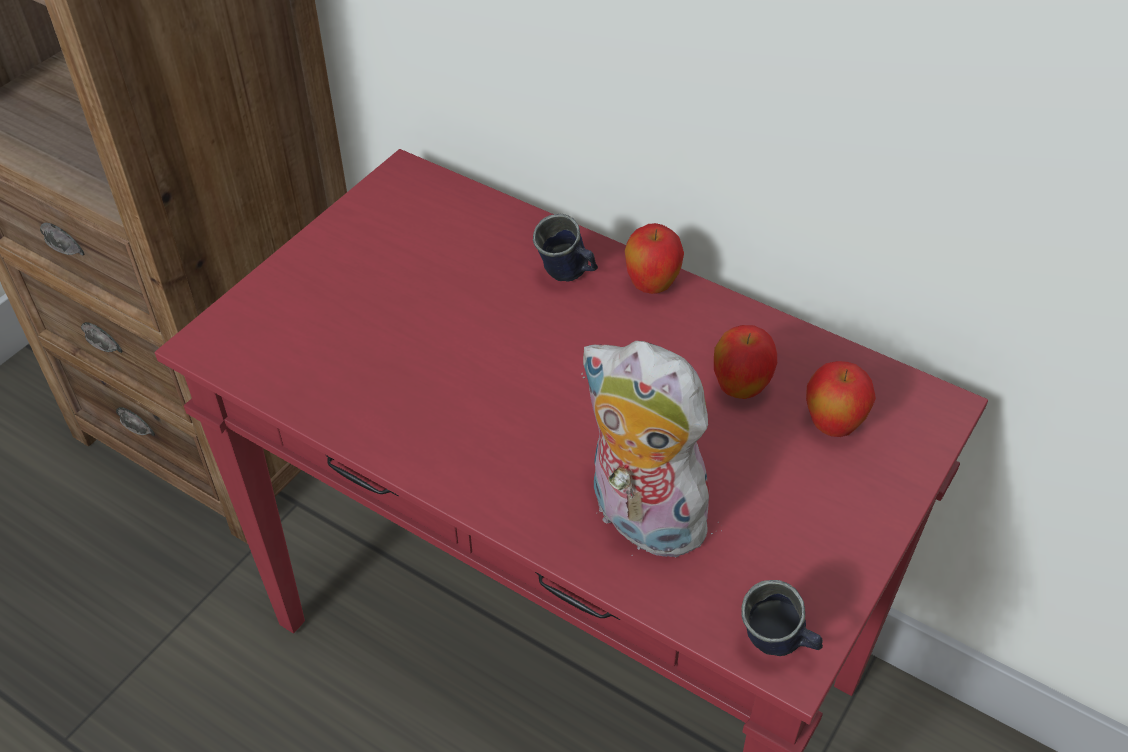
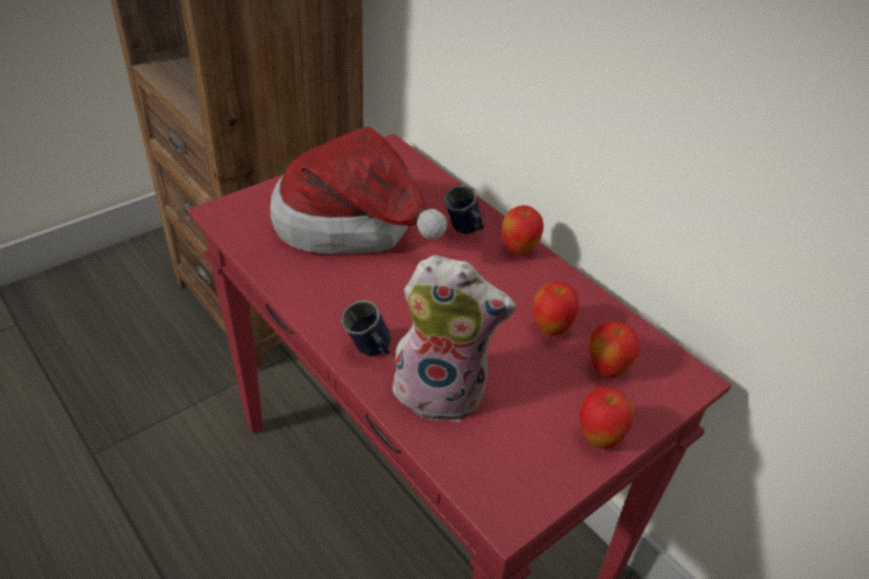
camera: 15 degrees right, 5 degrees down
plush toy [581,341,722,558] -> plush toy turned 135 degrees clockwise [389,255,516,422]
blue mug [741,580,823,656] -> blue mug moved to [341,300,391,356]
none -> hat [270,127,447,254]
none -> apple [579,387,634,449]

